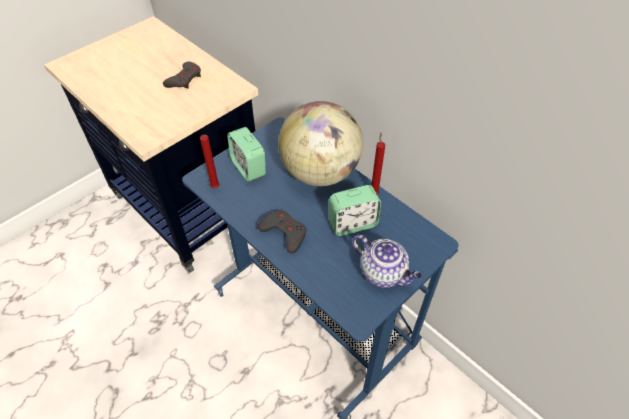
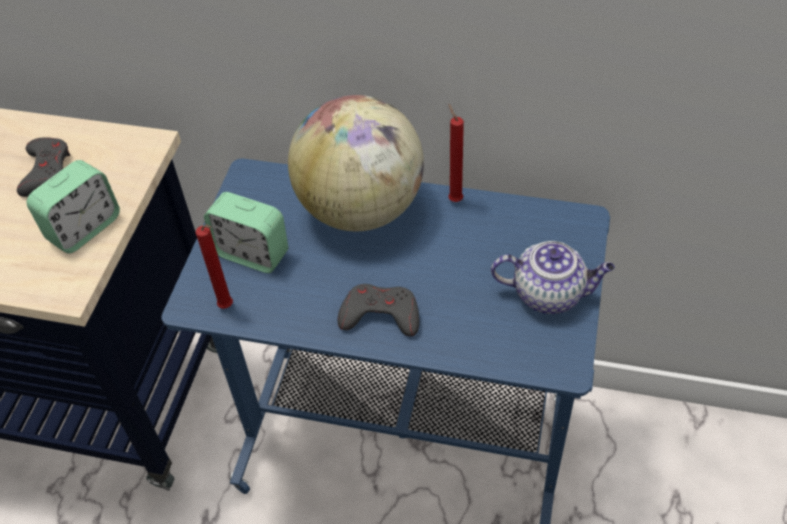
camera: 30 degrees left, 0 degrees up
alarm clock [329,185,381,236] -> alarm clock moved to [27,160,120,253]

